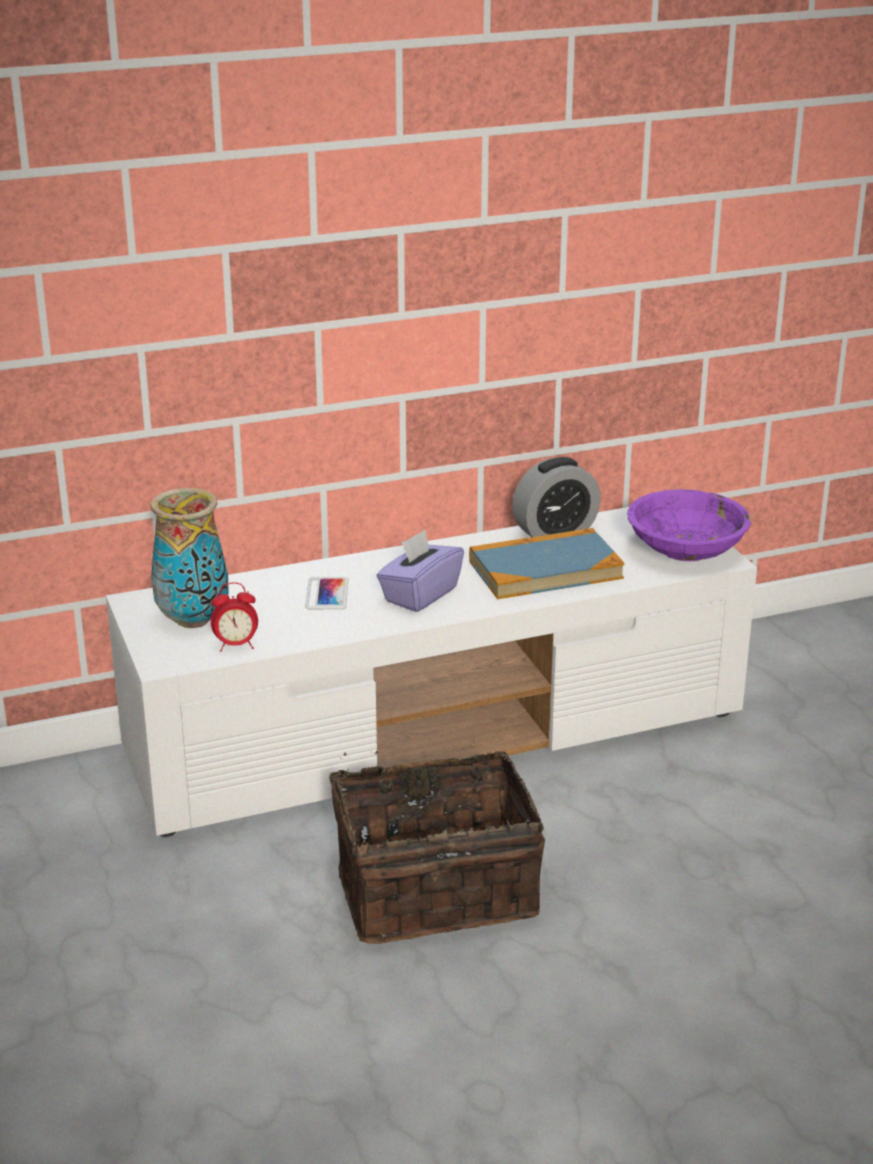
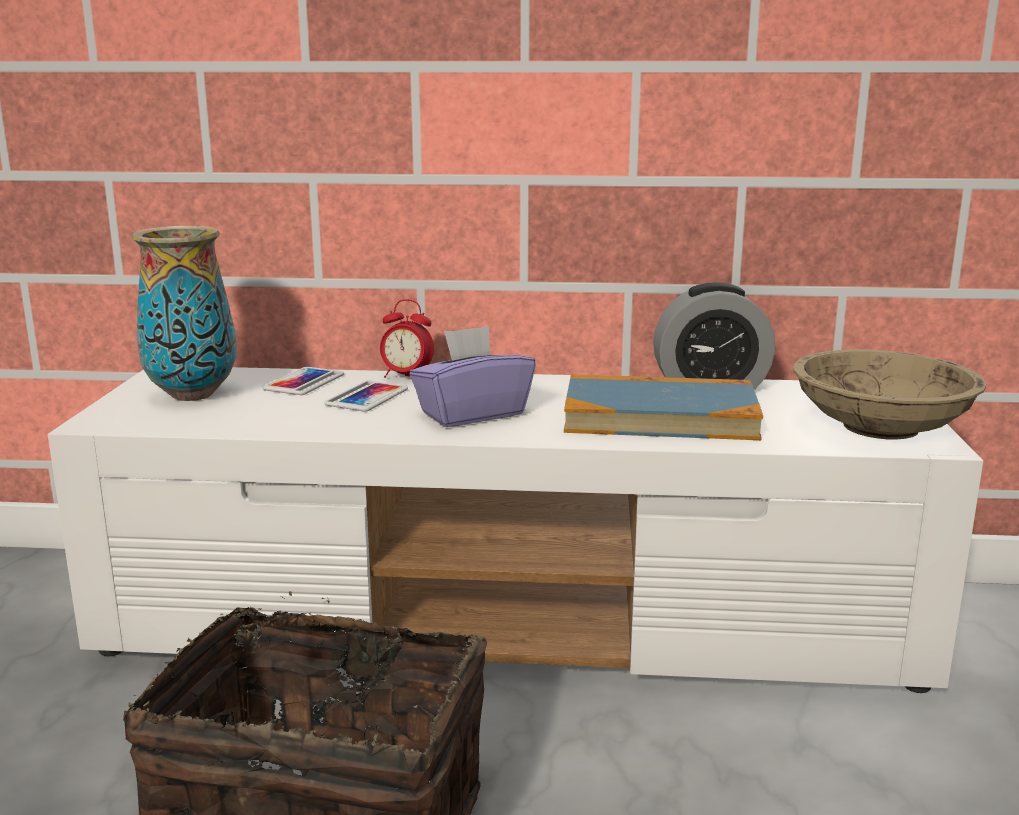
camera: 25 degrees right, 10 degrees down
alarm clock [211,582,258,652] -> alarm clock moved to [380,299,434,378]
purple bowl [627,489,751,561] -> beige bowl [793,349,987,439]
none -> phone [262,367,344,395]

